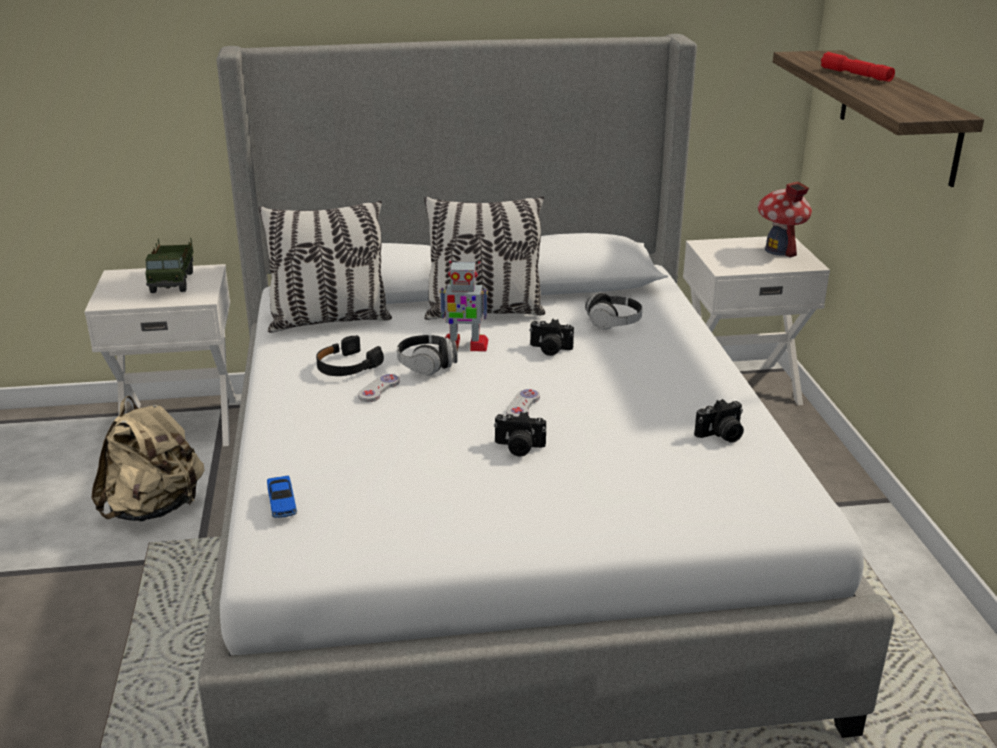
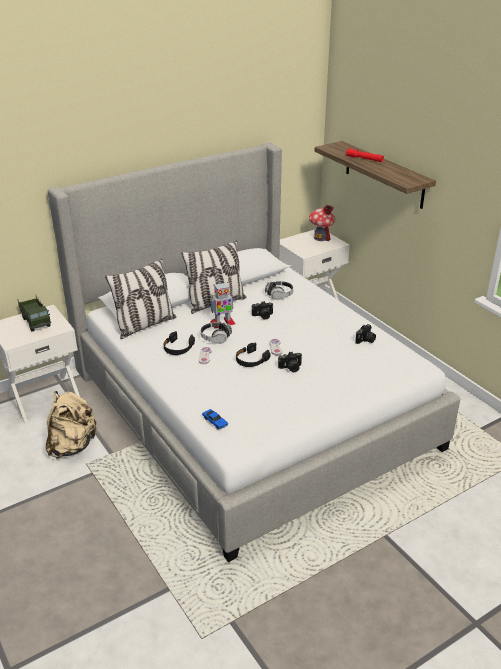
camera: 25 degrees left, 5 degrees up
none -> black headphones [236,343,270,367]

